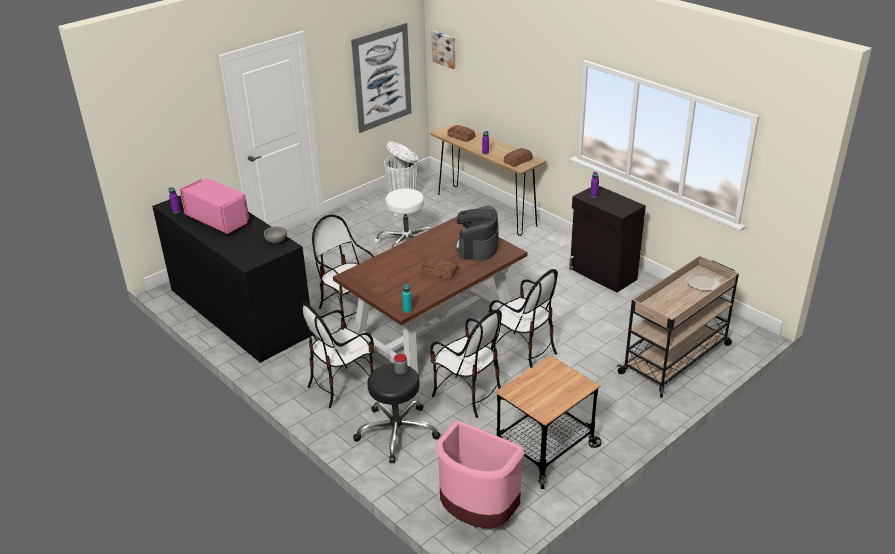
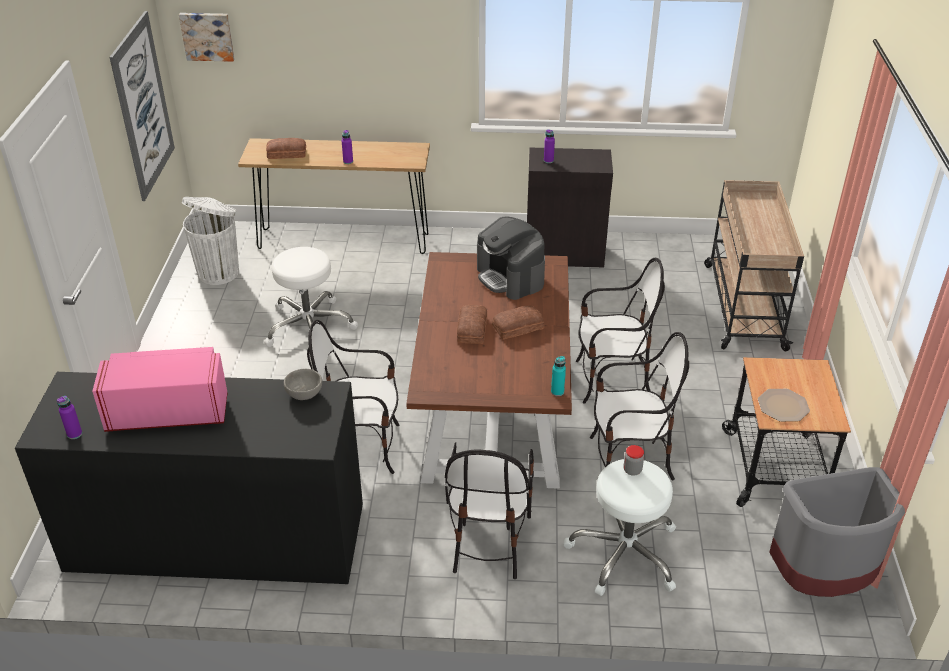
camera: 45 degrees left, 5 degrees up
black stool [353,363,440,463] -> white stool [563,459,676,596]
pink trash can [436,421,525,529] -> grey trash can [769,467,905,597]
bread [504,148,533,167] -> bread moved to [457,305,487,344]
plate [686,272,721,291] -> plate moved to [758,389,810,422]

